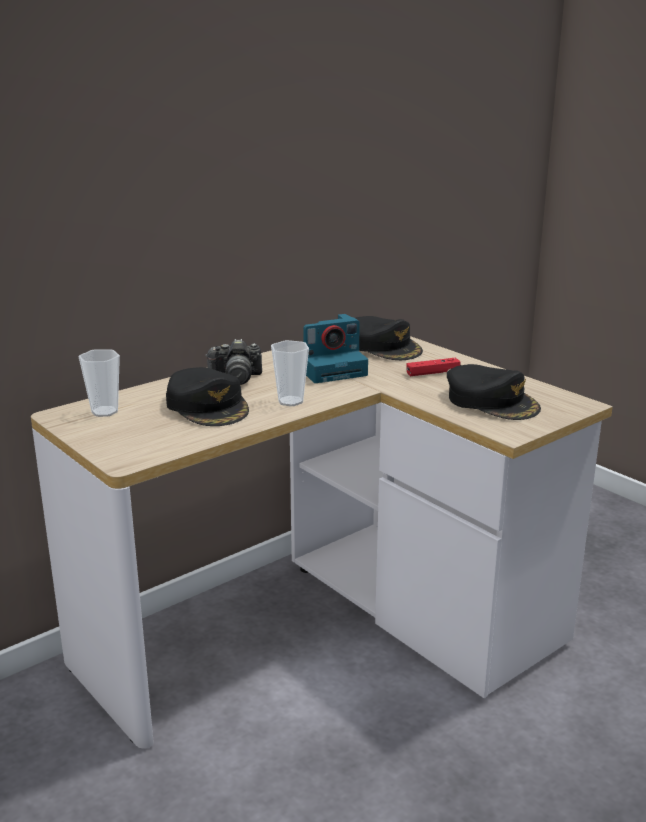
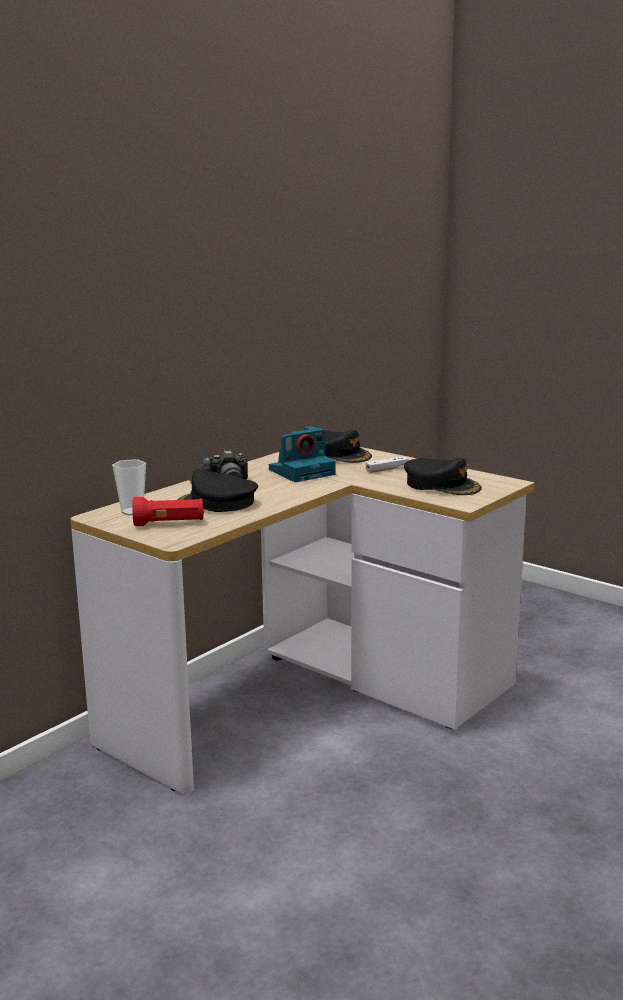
camera: 10 degrees left, 5 degrees down
black cap [166,367,249,426] -> black cap turned 150 degrees clockwise [177,469,258,512]
cup [271,340,309,406] -> none
red game controller [406,358,461,376] -> white game controller [366,457,408,473]
none -> red flashlight [132,497,204,526]

